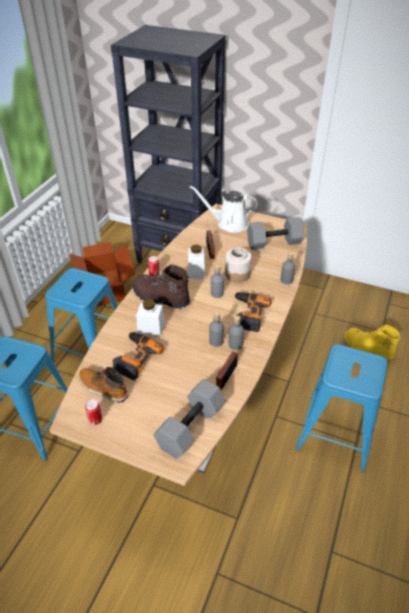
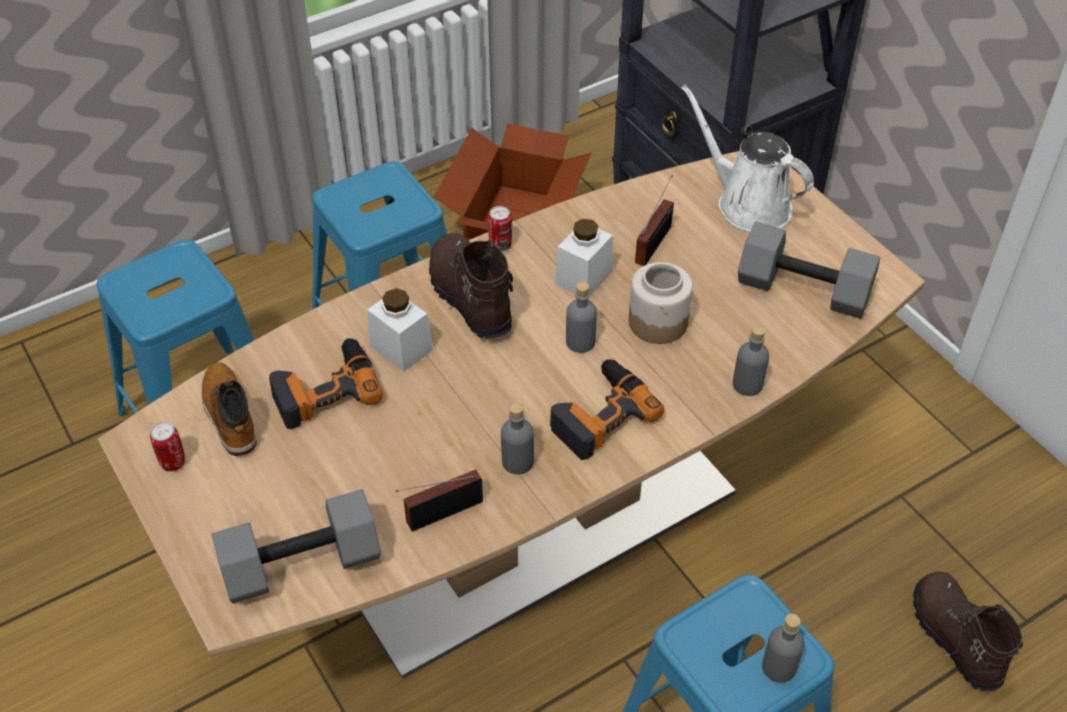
camera: 35 degrees right, 5 degrees up
grey bottle [209,312,224,347] -> grey bottle moved to [762,614,804,683]
yellow boot [345,325,400,360] -> brown boot [913,572,1023,692]

